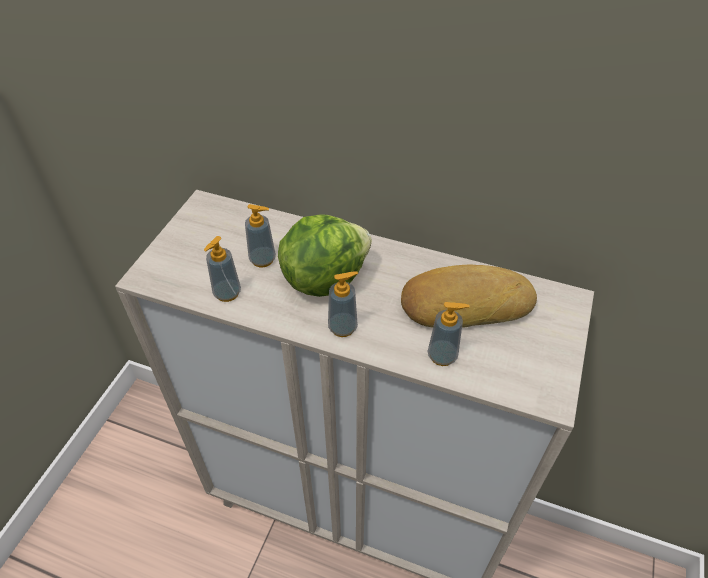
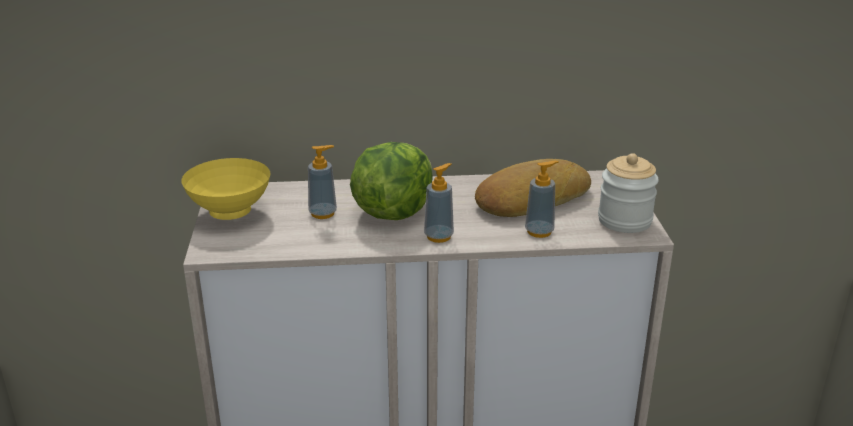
camera: 25 degrees left, 20 degrees down
soap dispenser [204,236,241,302] -> none
none -> yellow bowl [181,158,271,220]
none -> jar [598,153,659,233]

